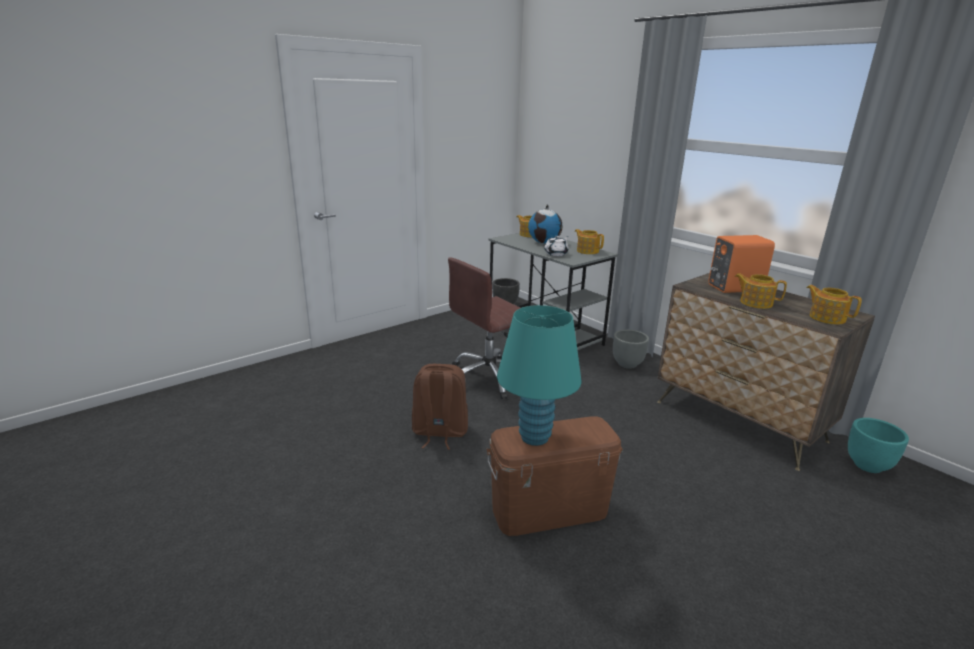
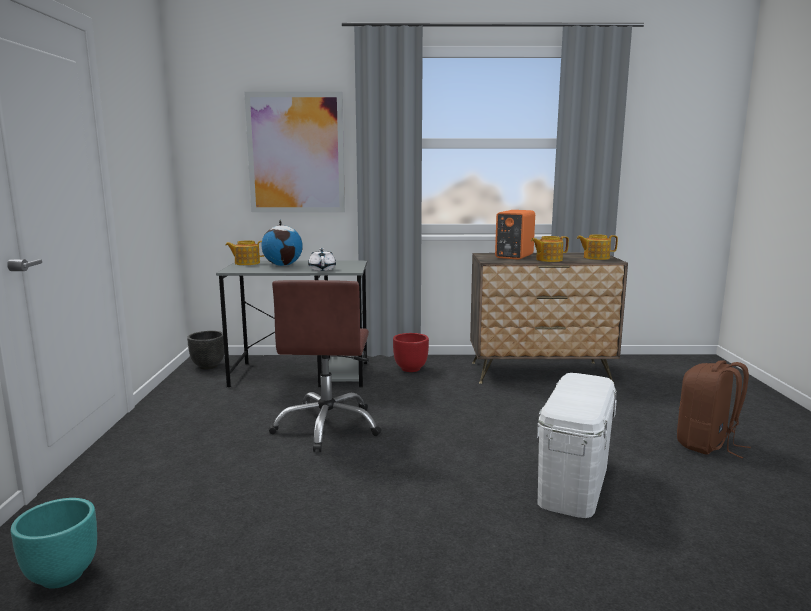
camera: 50 degrees left, 10 degrees down
brown backpack [412,364,468,450] -> brown backpack moved to [677,360,751,458]
brown storage box [486,416,623,536] -> white storage box [537,373,617,518]
turquoise table lamp [497,305,581,446] -> none
teapot [575,229,604,254] -> none
grey planter [613,330,649,369] -> red planter [393,333,429,372]
turquoise planter [848,418,909,473] -> turquoise planter moved to [11,498,97,589]
none -> picture [244,92,345,212]

